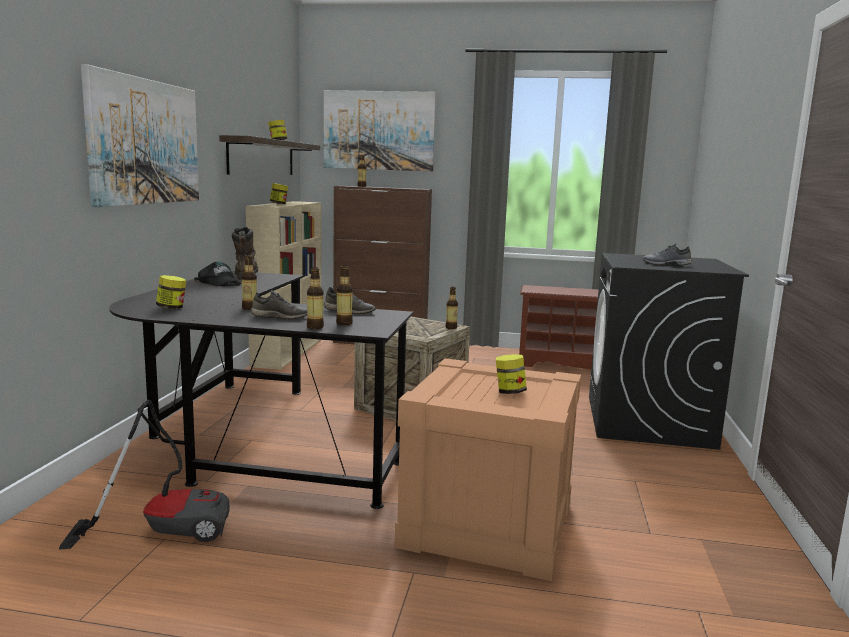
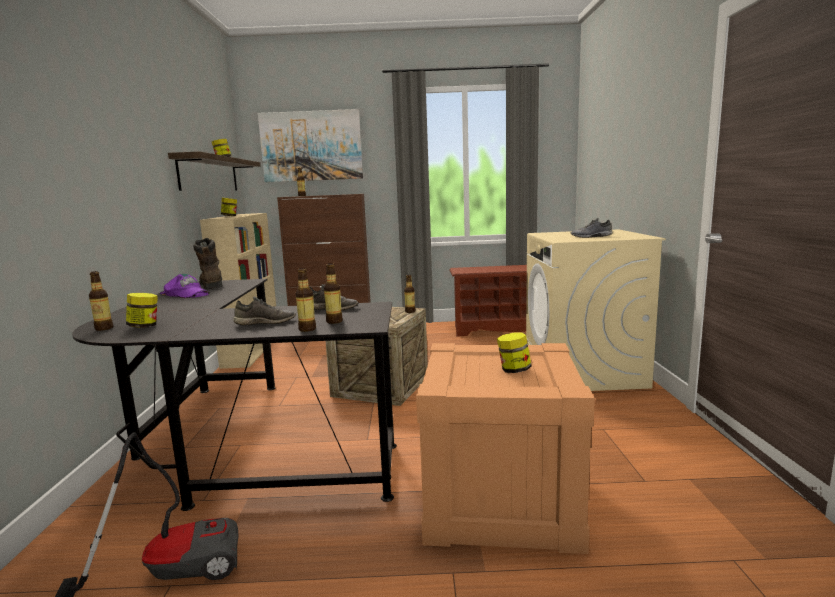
camera: 10 degrees left, 0 degrees up
picture [81,65,199,207] -> none
black cap [194,262,241,287] -> purple cap [160,274,210,298]
bottle [241,255,257,310] -> bottle moved to [89,271,113,331]
black washing machine [589,253,749,450] -> beige washing machine [526,229,666,391]

